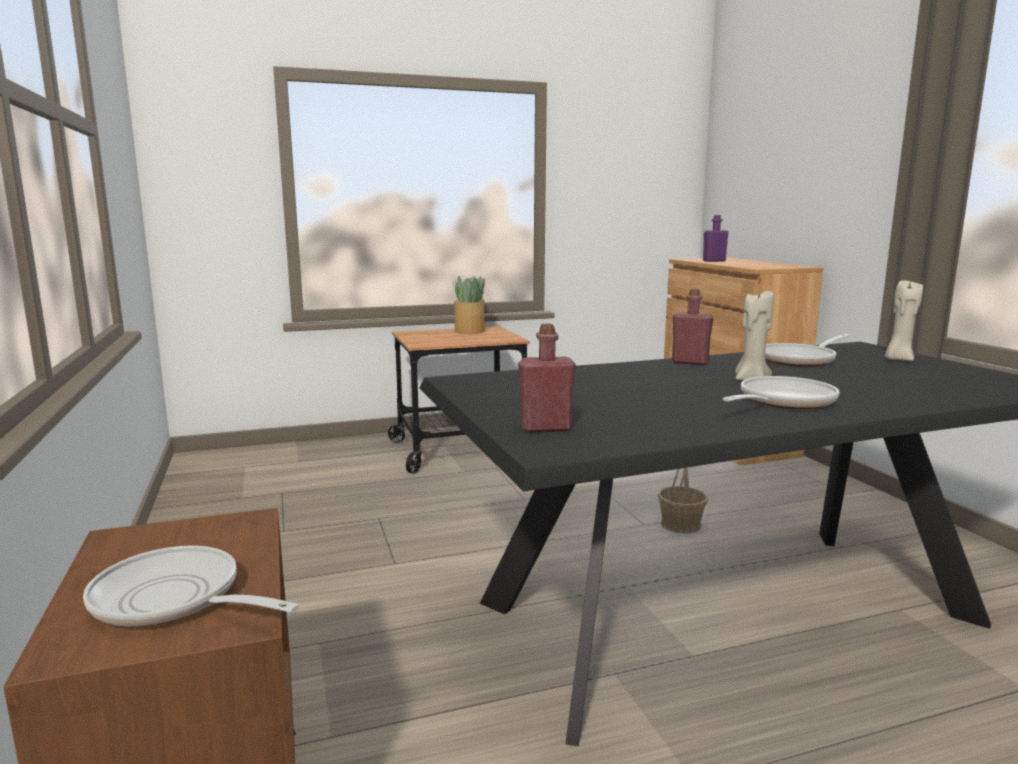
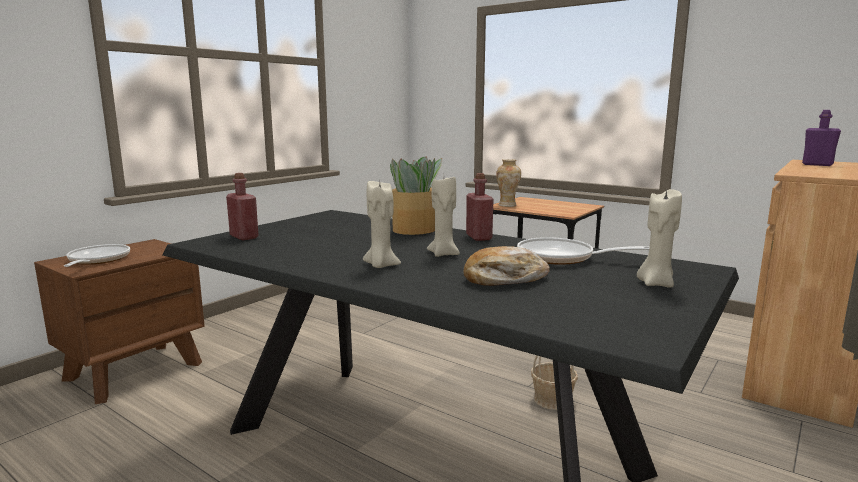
camera: 55 degrees right, 0 degrees up
potted plant [452,276,485,334] -> potted plant moved to [390,157,442,235]
frying pan [723,376,840,409] -> beige candle [363,181,401,268]
none -> bread [463,246,550,286]
none -> vase [496,159,521,207]

